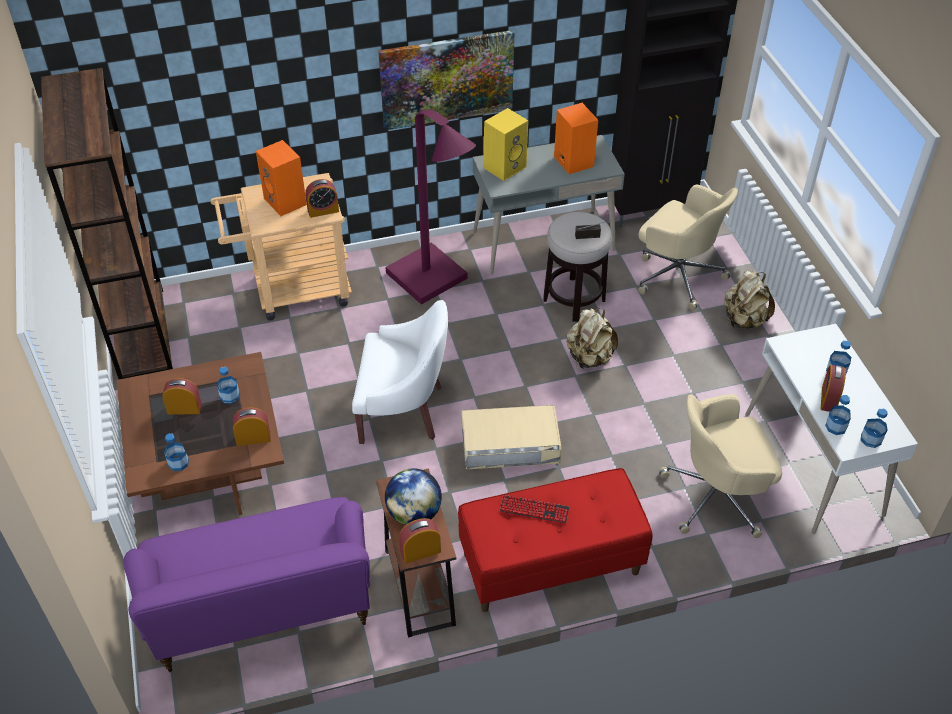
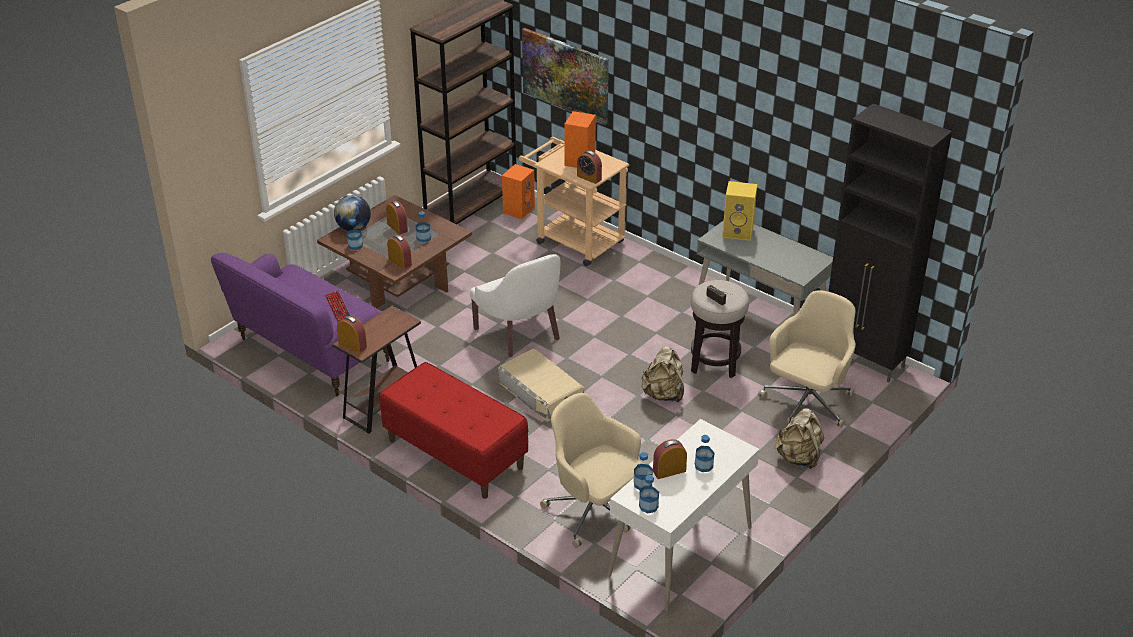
camera: 55 degrees right, 10 degrees down
picture [378,30,514,130] -> picture moved to [522,28,609,126]
globe [385,468,442,525] -> globe moved to [334,195,371,231]
purple floor lamp [386,109,476,305] -> none
keyboard [500,495,569,524] -> keyboard moved to [325,291,350,322]
orange speaker [554,103,598,174] -> orange speaker moved to [502,164,535,219]
beige office chair [638,185,738,310] -> beige office chair turned 150 degrees counterclockwise [758,290,856,427]

